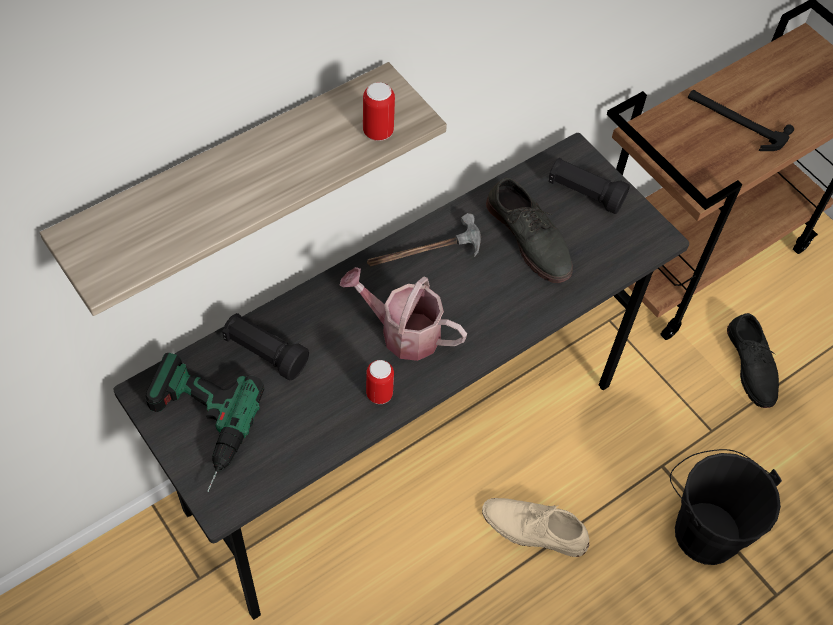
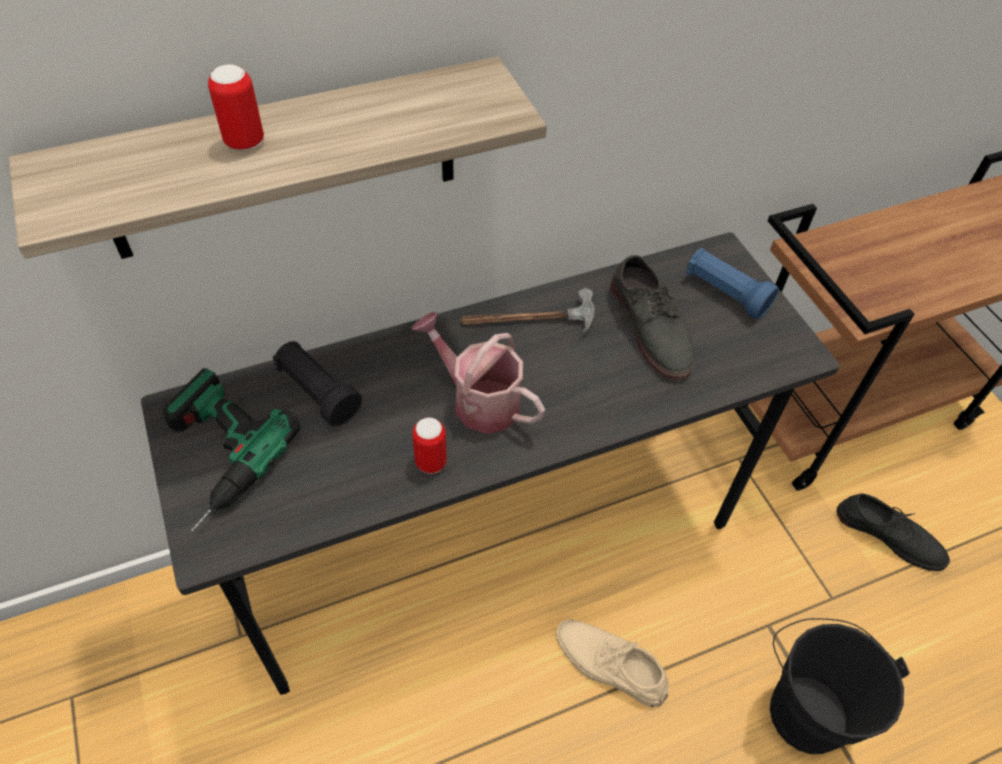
camera: 15 degrees right, 5 degrees down
can [363,82,395,141] -> can moved to [208,65,264,151]
black flashlight [549,158,630,214] -> blue flashlight [686,248,779,319]
hammer [688,90,794,151] -> none
black shoe [727,313,779,408] -> black shoe turned 60 degrees counterclockwise [837,493,950,571]

